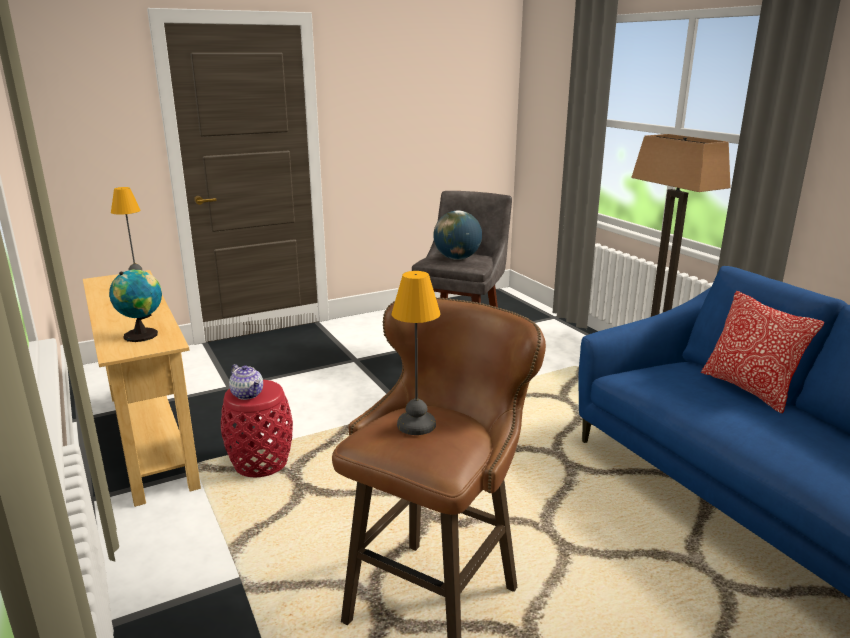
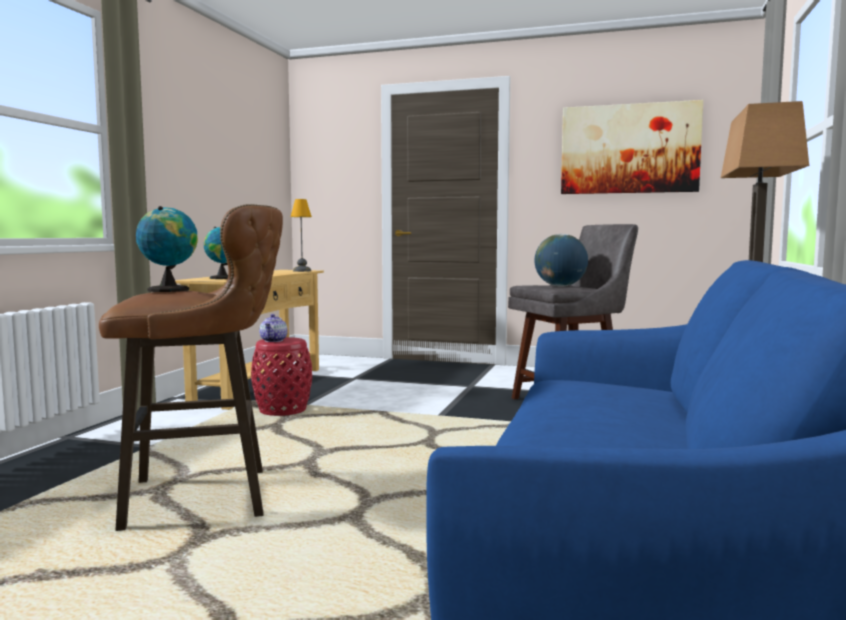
camera: 45 degrees right, 15 degrees down
table lamp [391,271,440,435] -> globe [136,206,198,292]
pillow [701,291,824,413] -> none
none -> picture [561,100,703,194]

